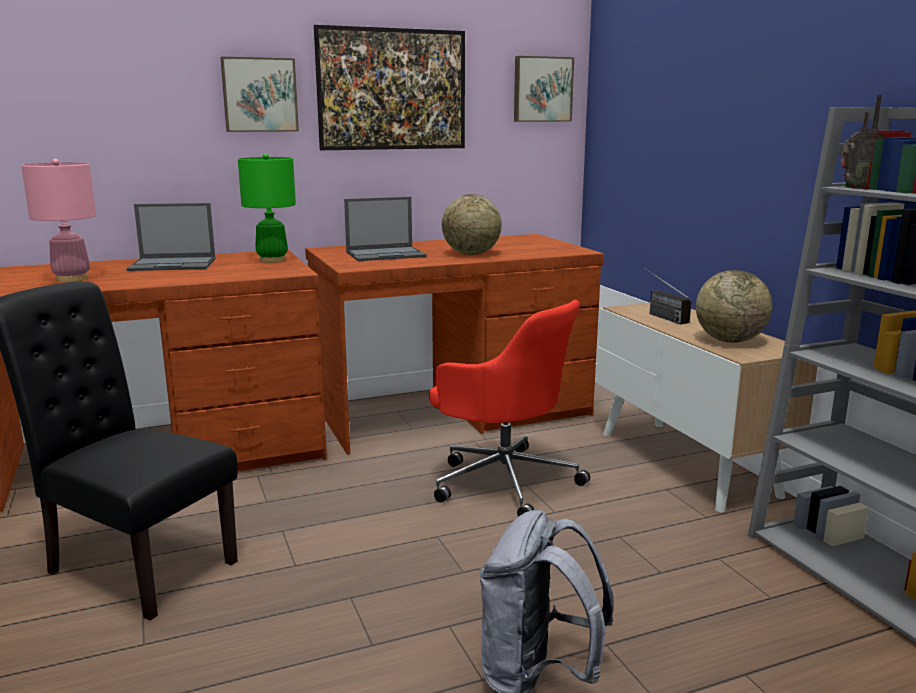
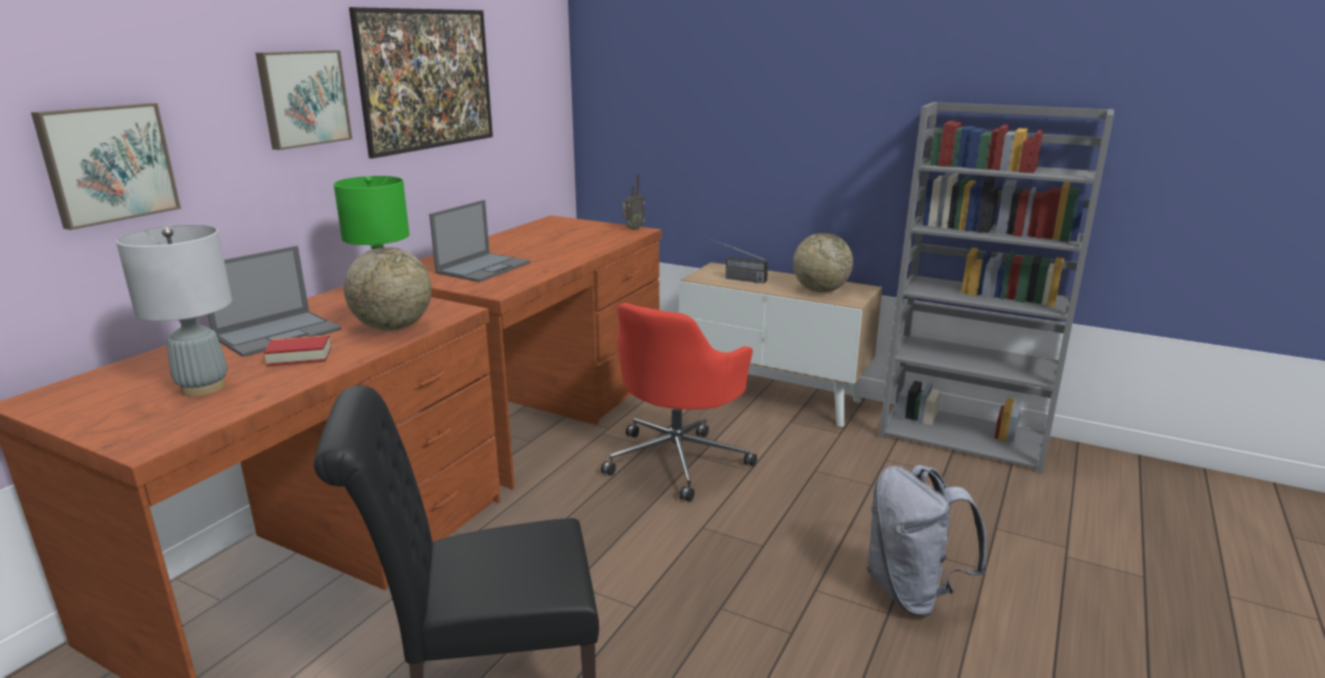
camera: 40 degrees left, 5 degrees up
pink table lamp [21,159,96,282] -> grey table lamp [116,225,232,397]
red office chair [429,300,590,517] -> red office chair turned 120 degrees clockwise [601,303,757,502]
globe [442,194,502,255] -> globe moved to [344,247,432,331]
picture [514,56,574,122] -> picture moved to [31,103,181,230]
radio [841,94,885,189] -> radio moved to [622,174,645,230]
none -> book [264,335,331,367]

